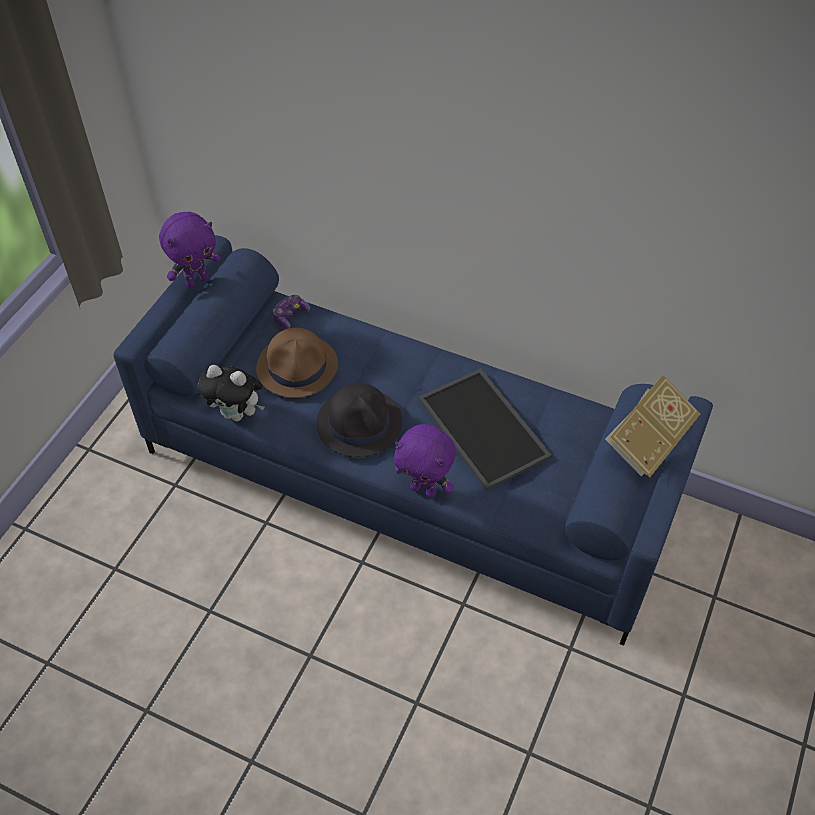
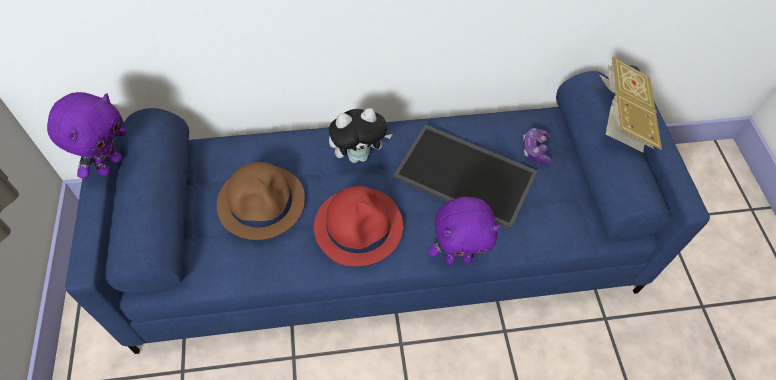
camera: 35 degrees left, 5 degrees up
plush toy [197,365,264,422] -> plush toy moved to [329,108,392,163]
game controller [273,295,310,329] -> game controller moved to [523,128,551,164]
black hat [317,383,402,457] -> red hat [314,186,403,266]

